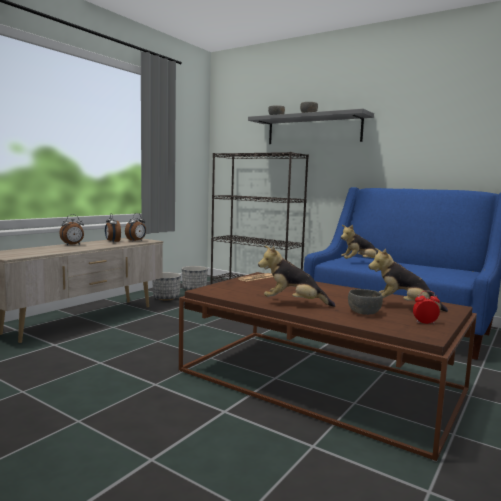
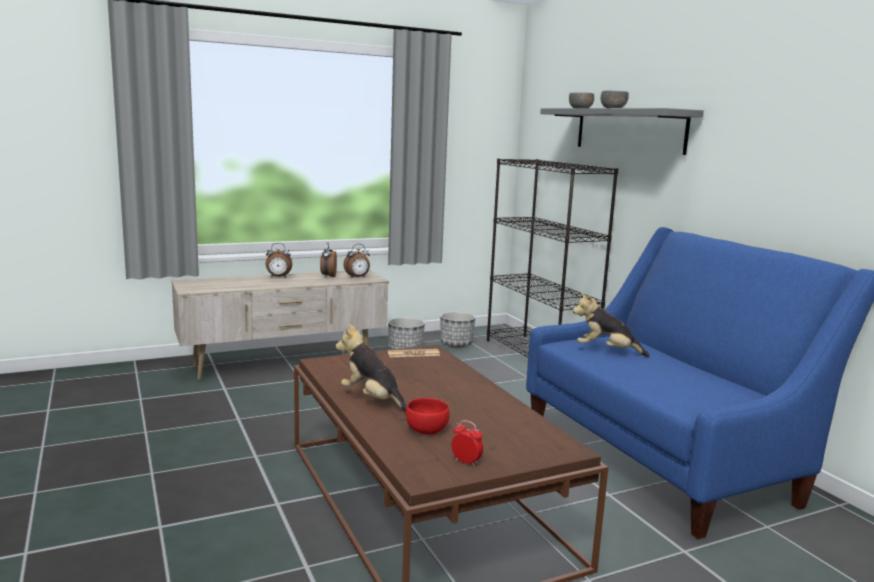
camera: 30 degrees right, 5 degrees up
grey bowl [348,289,383,315] -> red bowl [406,398,450,435]
plush toy [368,248,448,312] -> none

